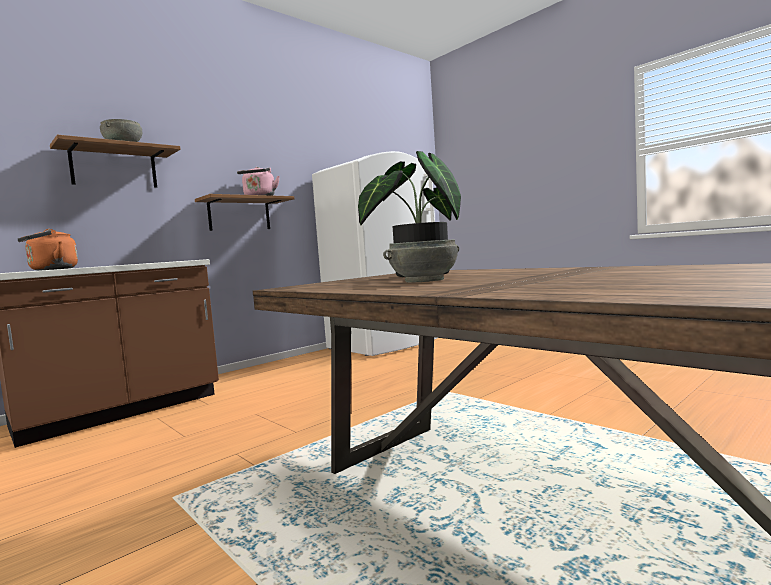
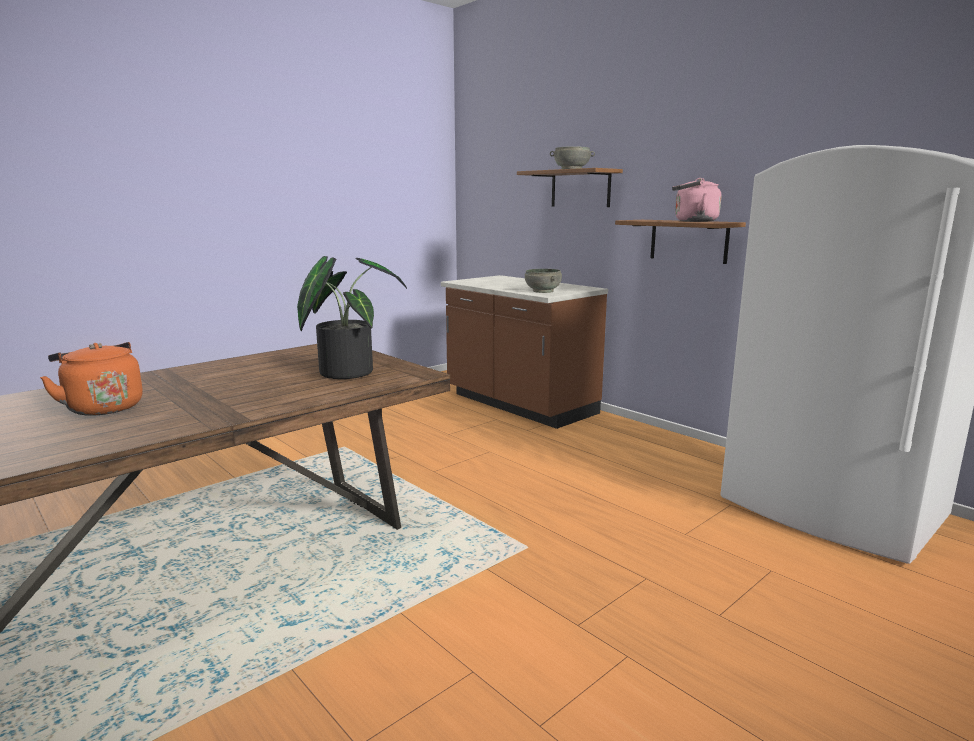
camera: 90 degrees right, 10 degrees up
orange kettle [18,229,78,271] -> orange kettle moved to [40,342,143,416]
grey bowl [383,239,459,282] -> grey bowl moved to [525,269,562,293]

